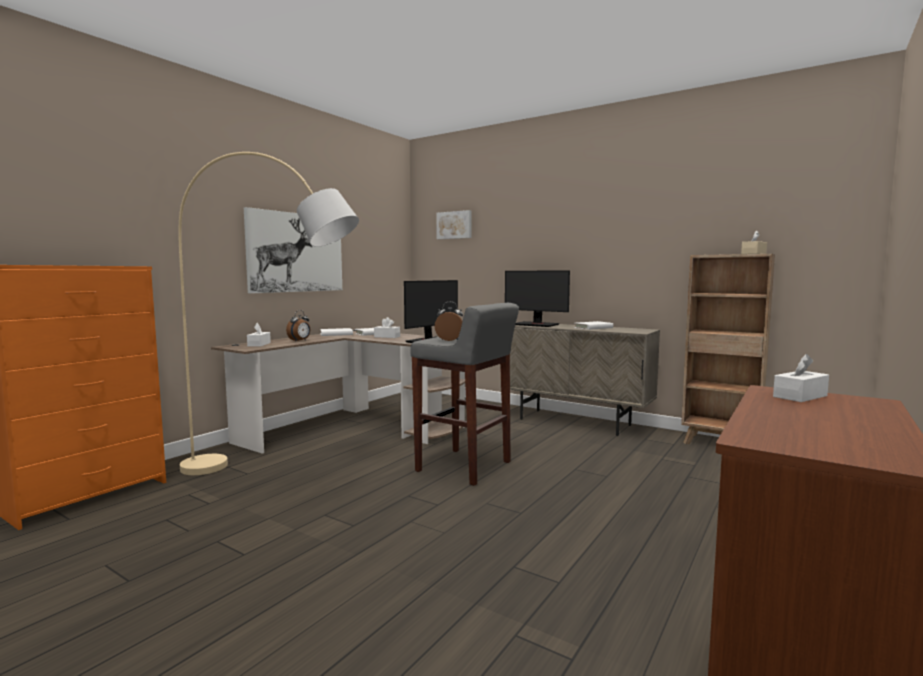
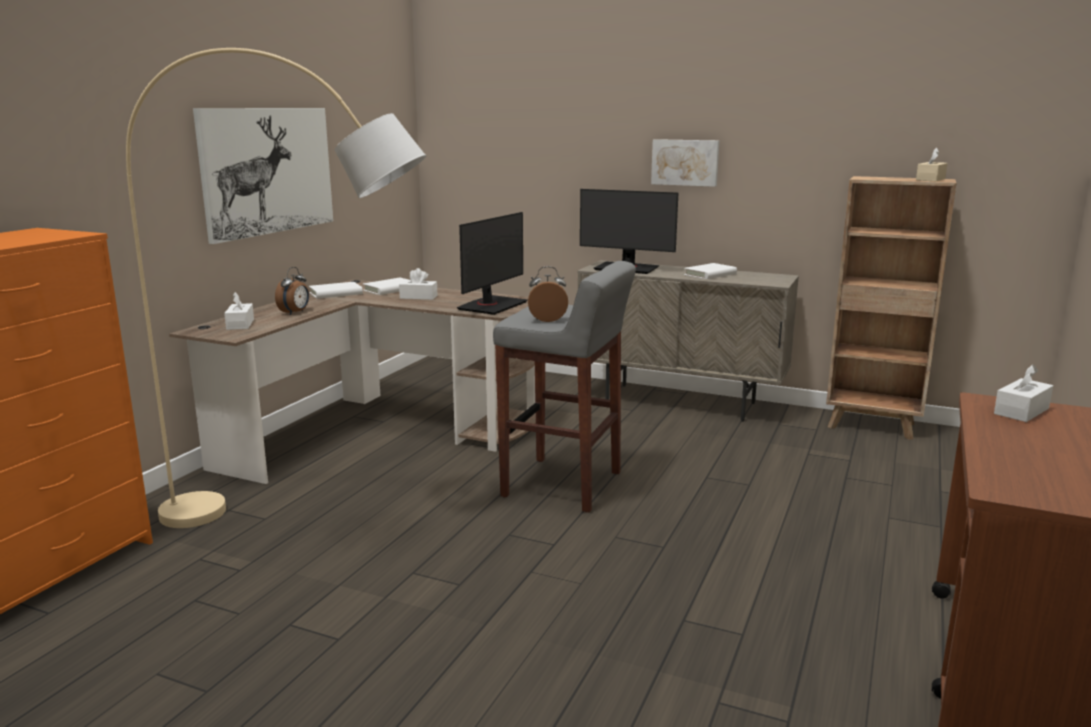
camera: 10 degrees left, 10 degrees up
picture [436,210,471,239] -> picture moved to [651,139,719,187]

